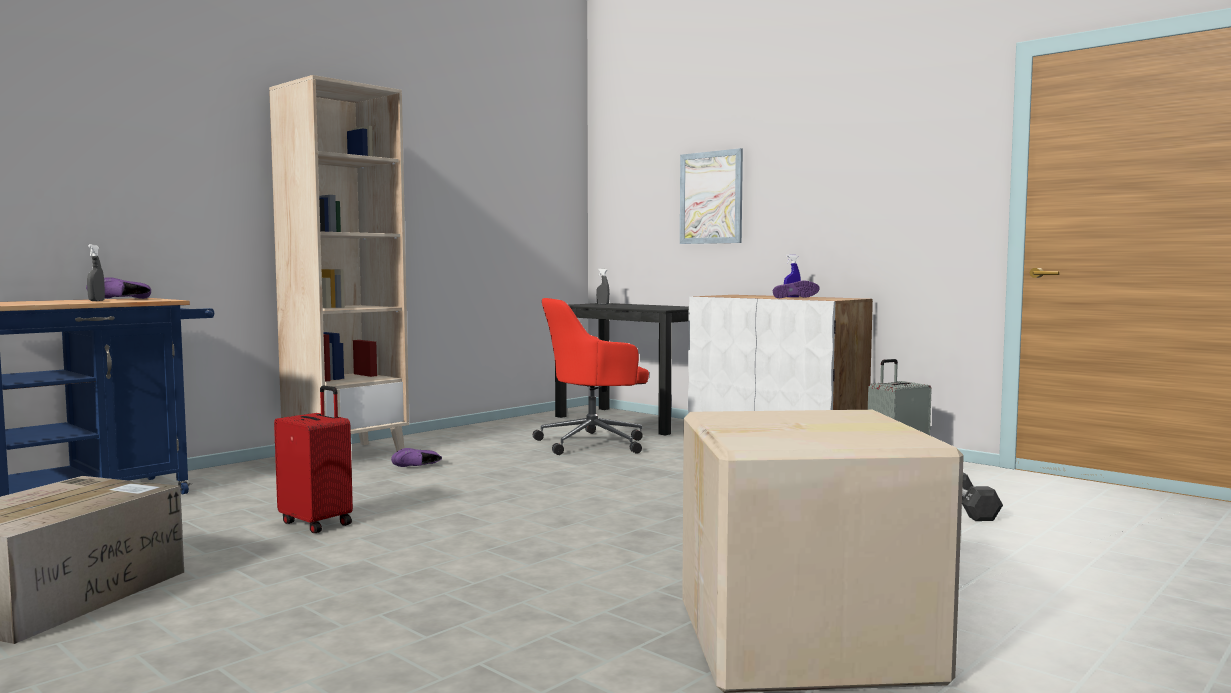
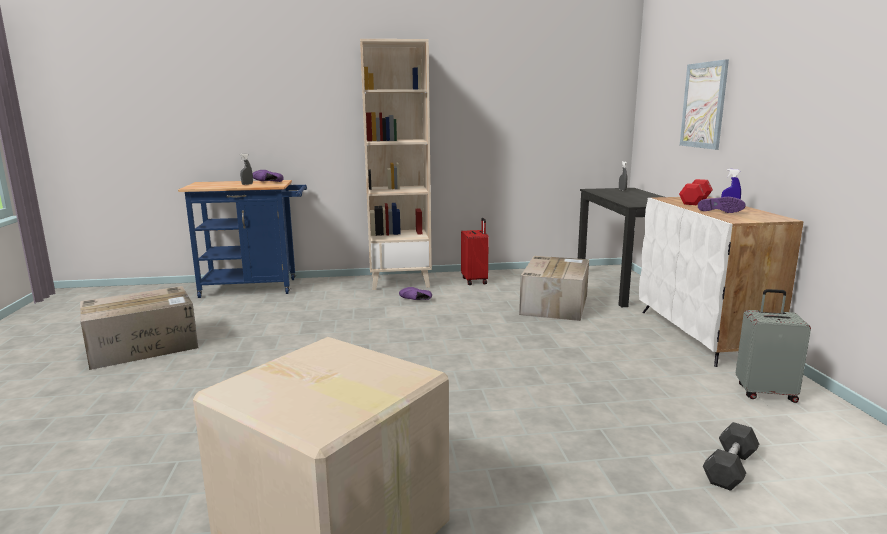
camera: 40 degrees right, 10 degrees up
red suitcase [274,385,353,533] -> red suitcase moved to [461,218,489,285]
red office chair [533,298,649,455] -> cardboard box [519,256,589,321]
none -> red dumbbell [679,179,713,205]

